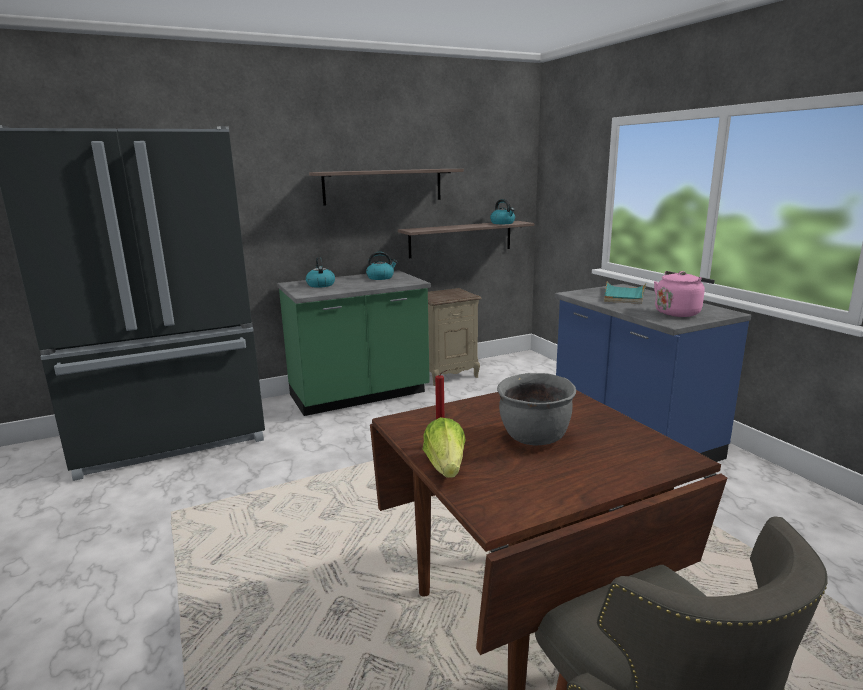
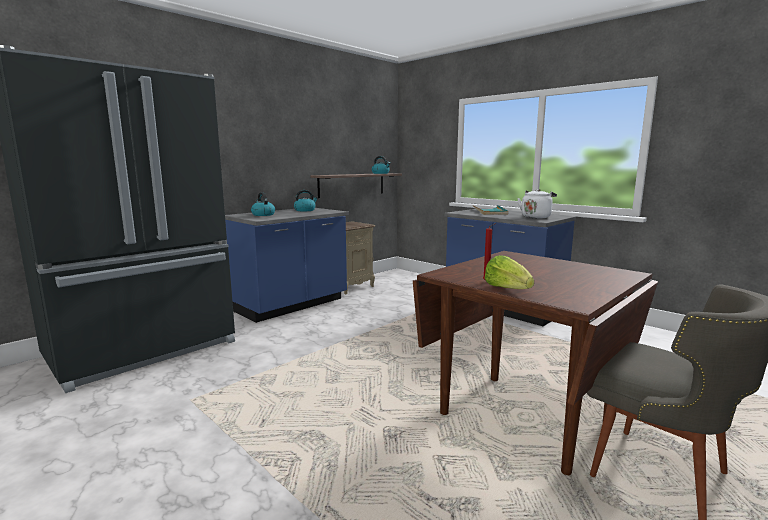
camera: 20 degrees left, 5 degrees down
green counter [277,270,431,416] -> blue counter [225,208,349,323]
shelf [309,169,464,205] -> none
grey cooking pot [497,373,576,445] -> none
pink kettle [654,271,715,317] -> white kettle [517,189,557,218]

